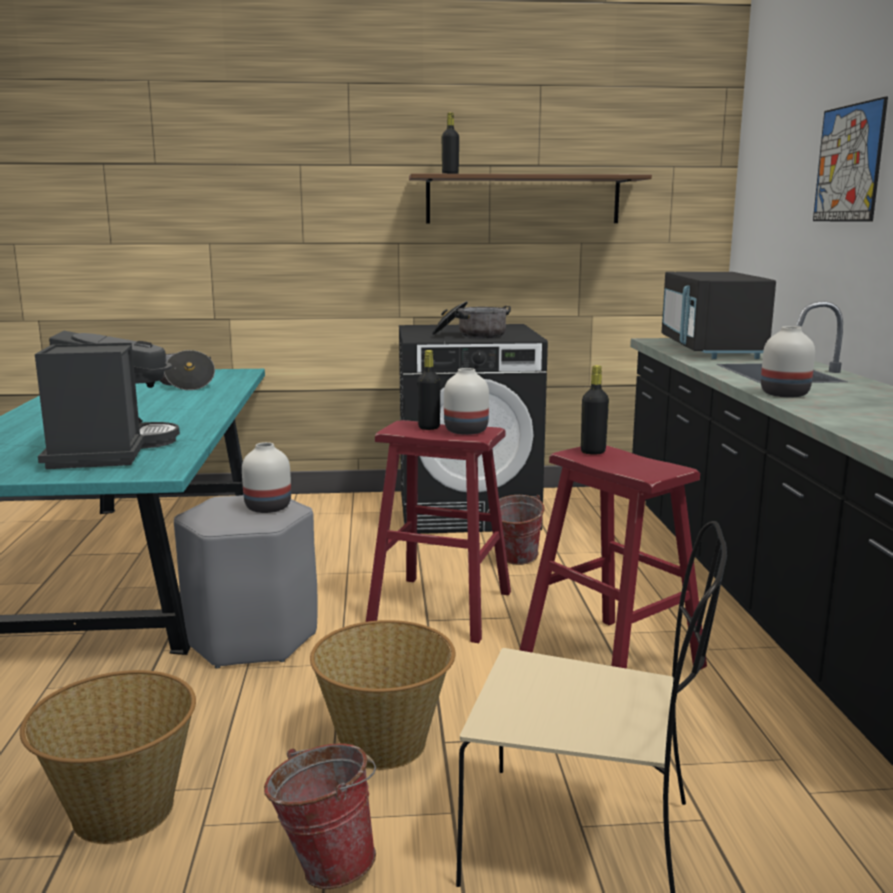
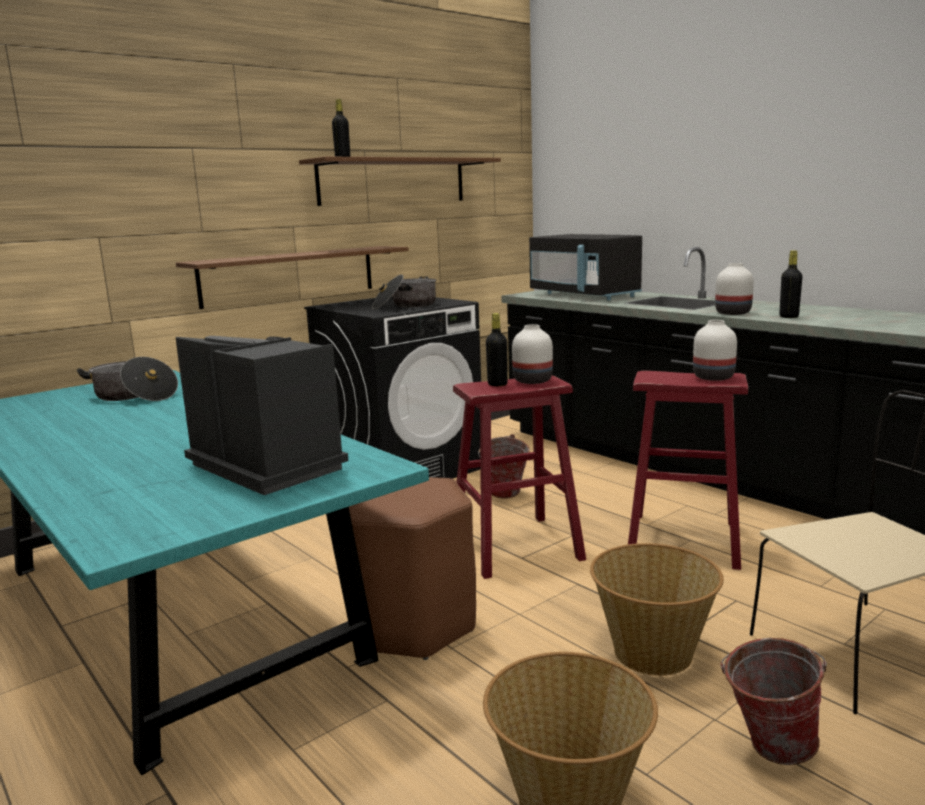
camera: 35 degrees left, 0 degrees up
grey stool [174,495,317,668] -> brown stool [349,477,476,660]
white vase [242,442,291,513] -> white vase moved to [693,320,737,381]
black bottle [581,365,609,455] -> black bottle moved to [779,250,802,318]
picture [813,97,888,222] -> none
none -> brown shelf [176,246,409,309]

